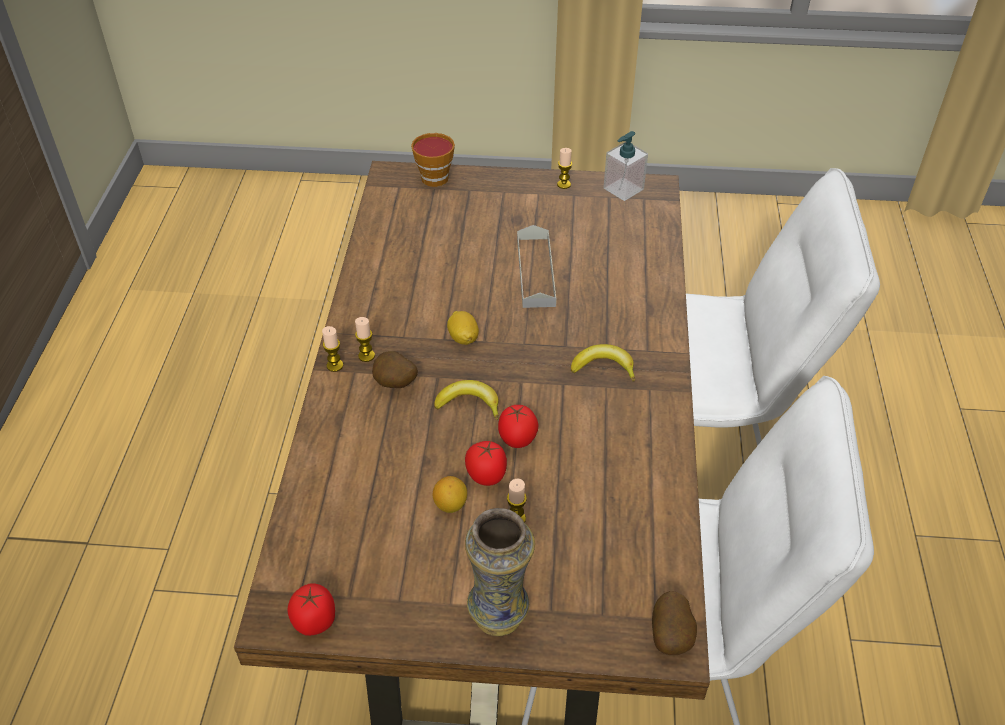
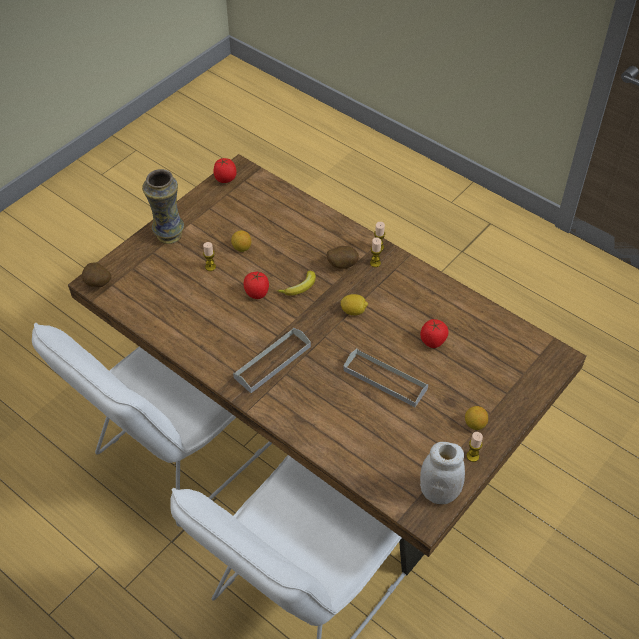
camera: 125 degrees right, 5 degrees up
cup [411,133,455,187] -> none
tomato [465,441,507,486] -> tomato moved to [420,319,448,348]
banana [571,344,635,381] -> grey tray [233,328,311,393]
soap dispenser [603,131,648,201] -> white jar [420,442,465,504]
none -> lemon [465,406,488,430]

